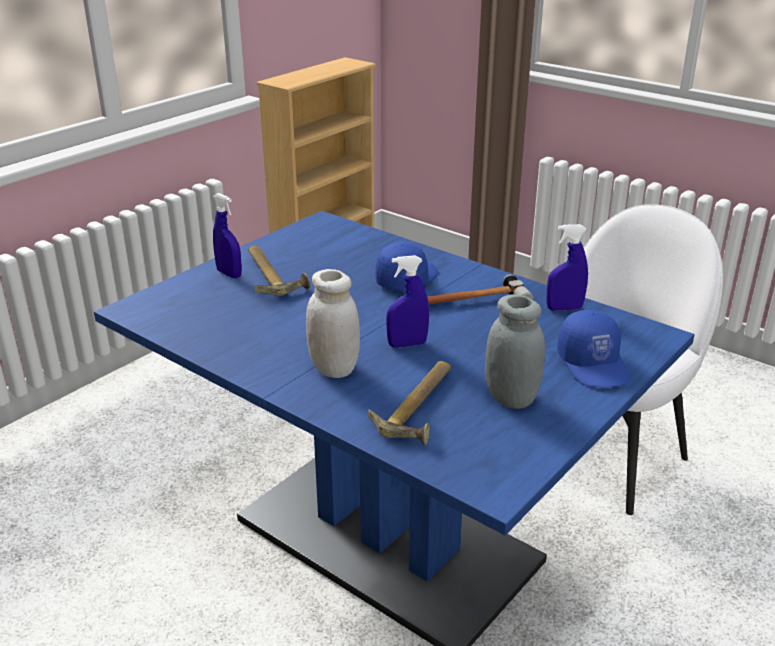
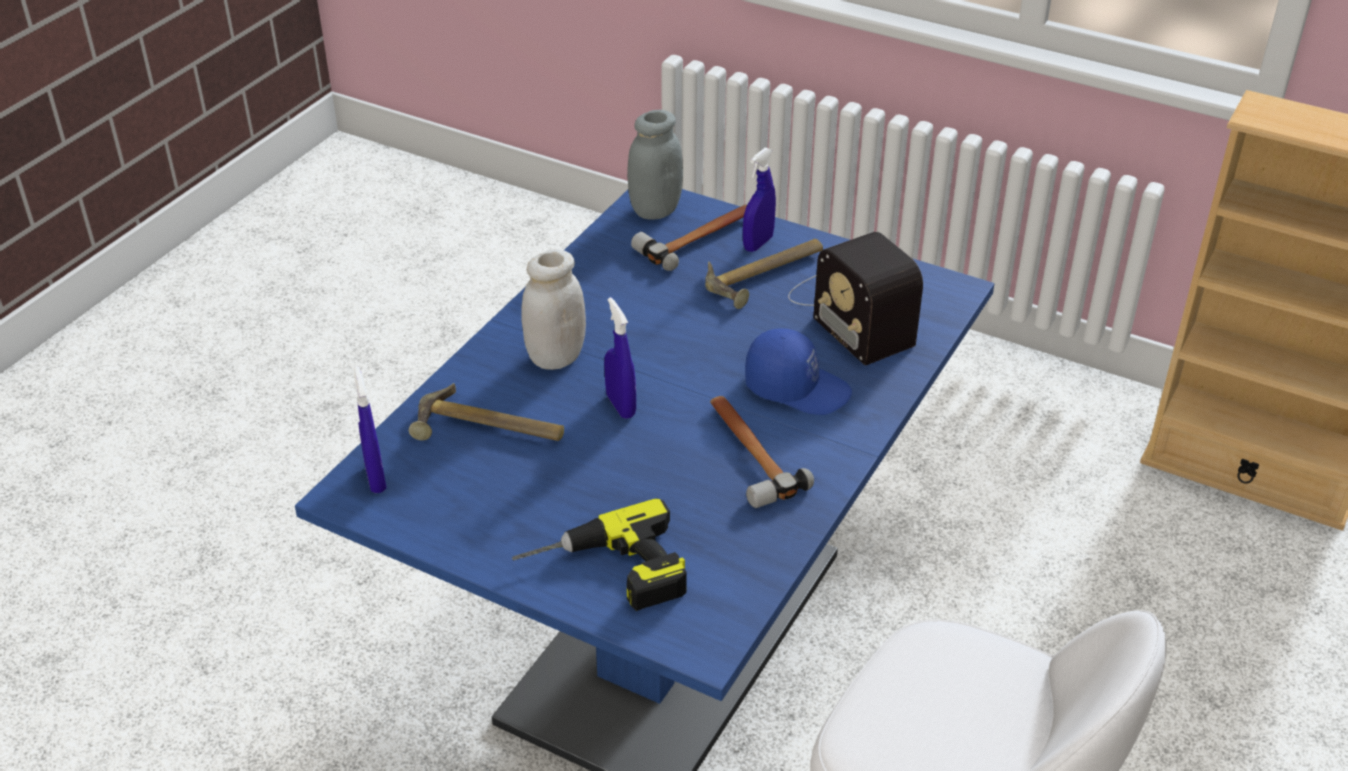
camera: 80 degrees right, 10 degrees up
grey jar [485,294,545,409] -> grey jar moved to [627,110,683,220]
blue spray bottle [546,224,588,311] -> blue spray bottle moved to [354,366,386,493]
blue cap [557,310,630,387] -> power drill [512,498,687,611]
none -> hammer [631,205,747,271]
none -> radio [788,232,923,366]

